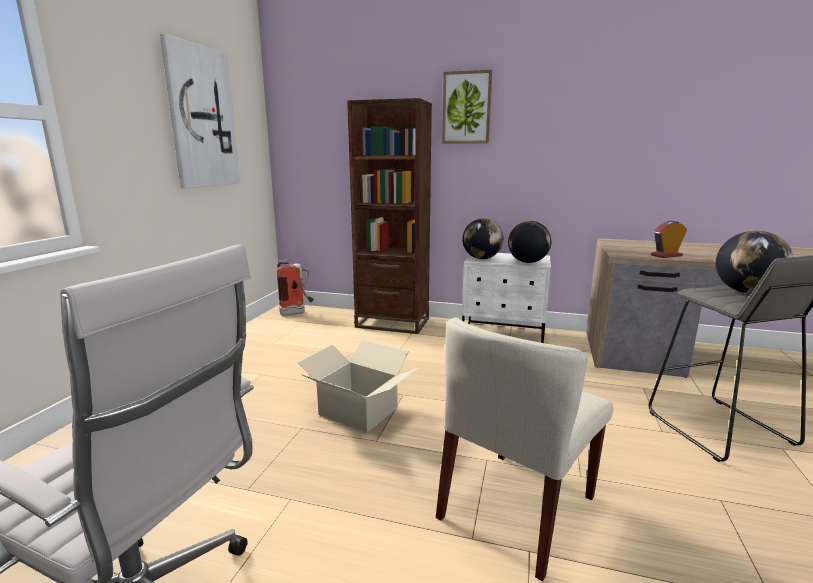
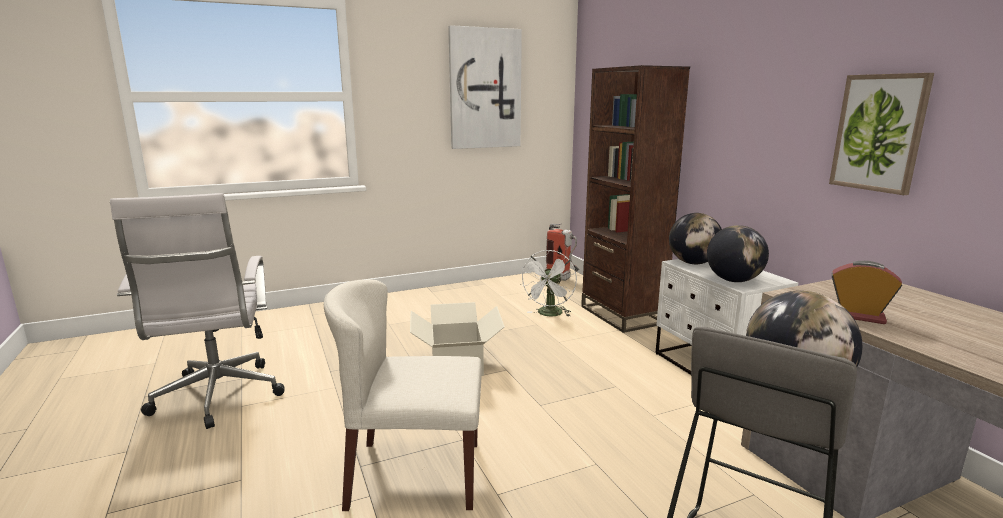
camera: 50 degrees right, 0 degrees up
picture [442,70,492,144] -> picture moved to [829,73,934,195]
none -> white fan [520,250,577,317]

